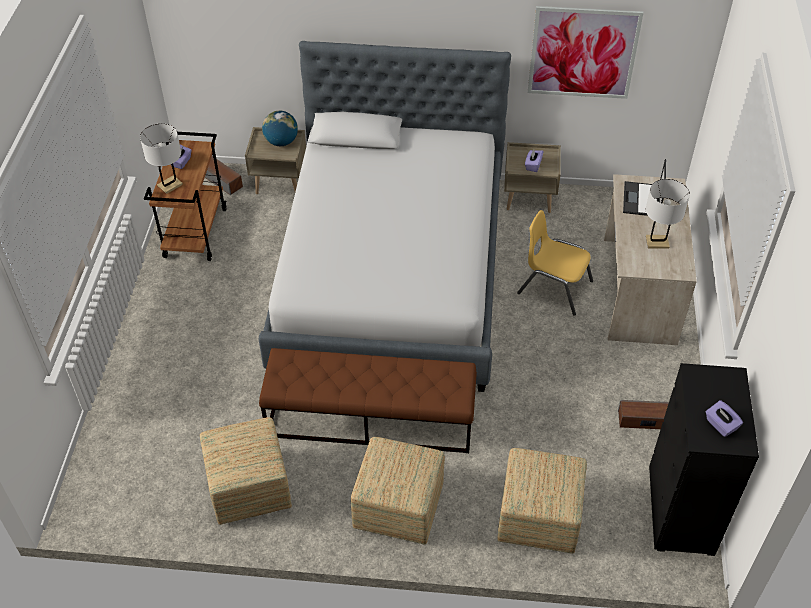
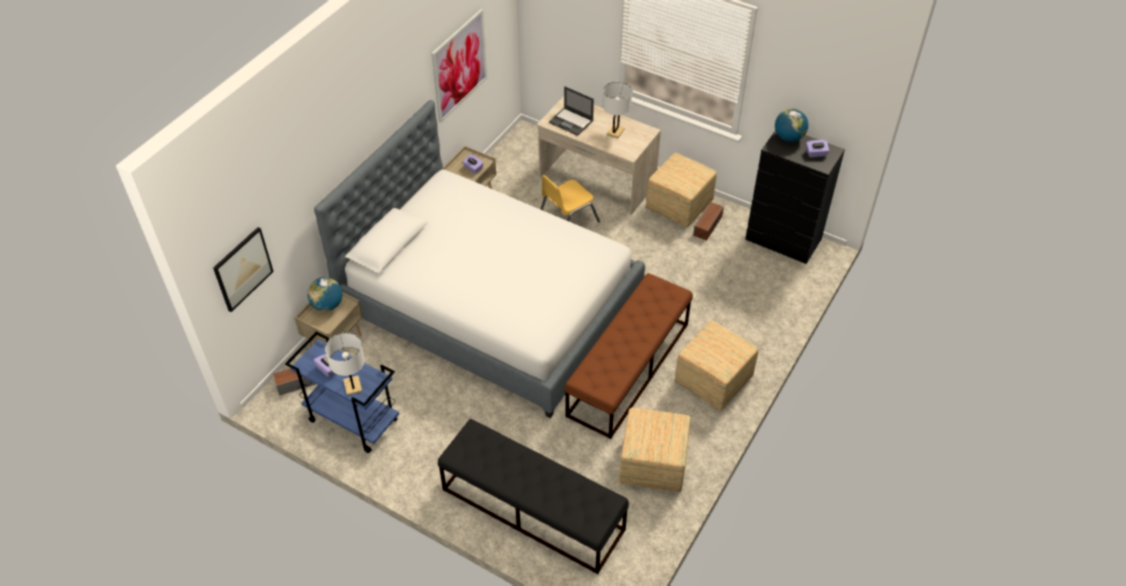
camera: 65 degrees left, 0 degrees up
brown cart [144,132,227,261] -> blue cart [285,331,399,453]
ottoman [497,448,587,554] -> ottoman moved to [646,153,717,228]
none -> picture [213,227,274,312]
none -> black bench [438,419,629,574]
none -> globe [775,109,808,142]

